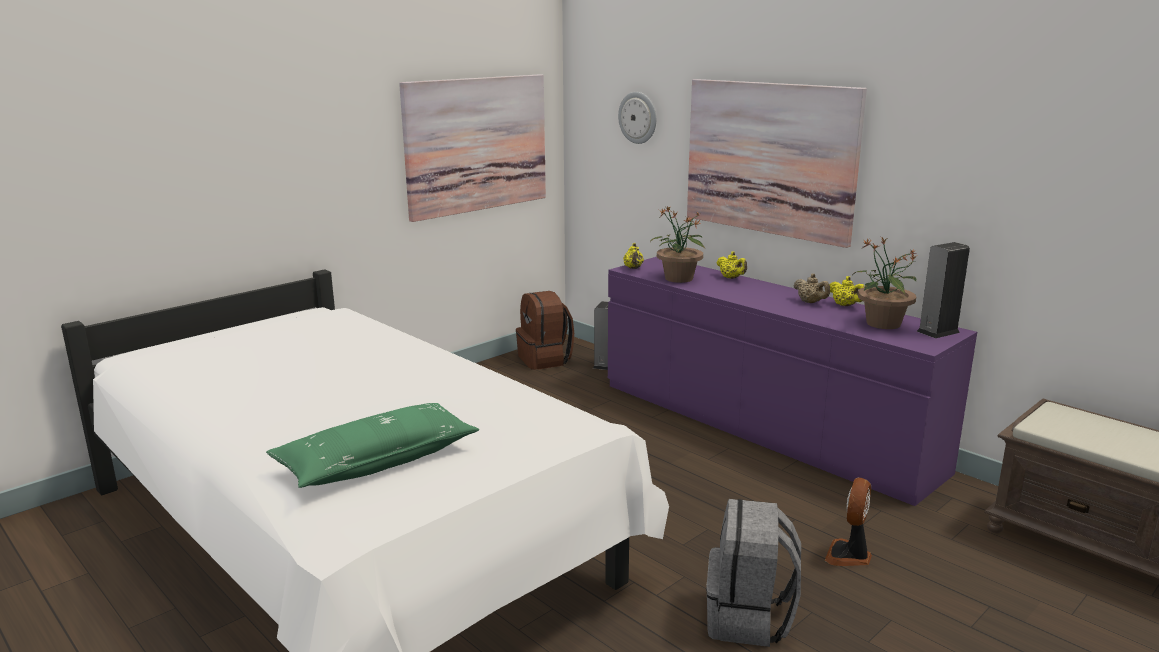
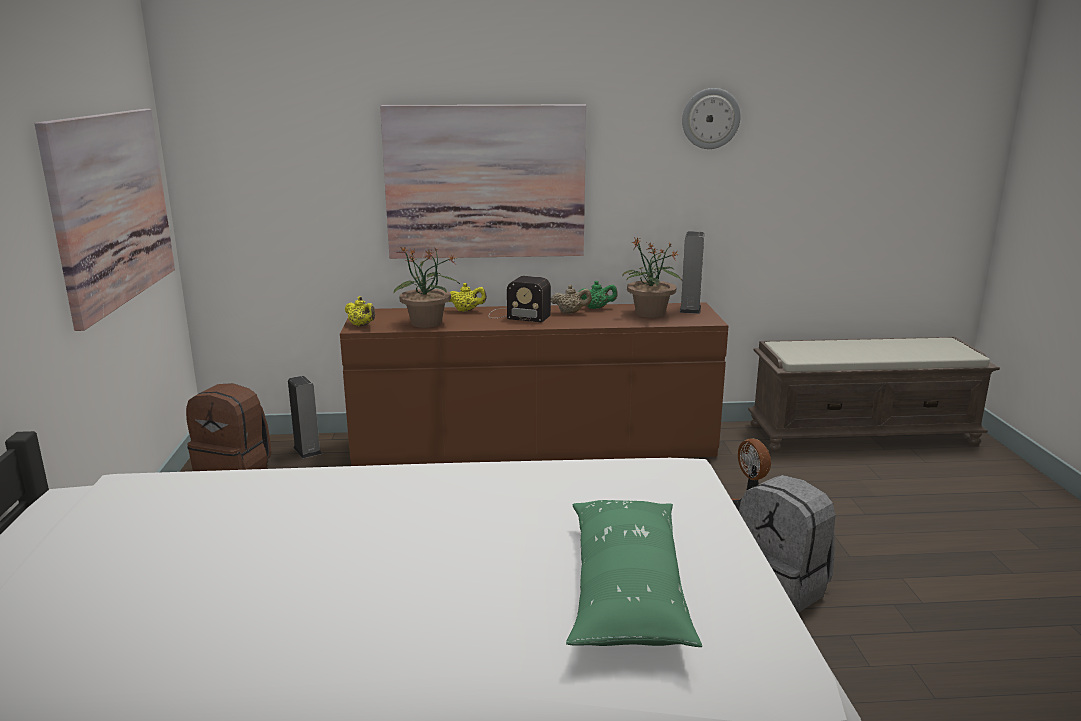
camera: 50 degrees left, 0 degrees up
purple dresser [608,257,977,506] -> brown dresser [340,302,728,466]
wall clock [618,92,656,144] -> wall clock moved to [682,88,741,149]
yellow teapot [830,276,865,306] -> green teapot [578,281,618,309]
none -> radio [489,276,551,322]

